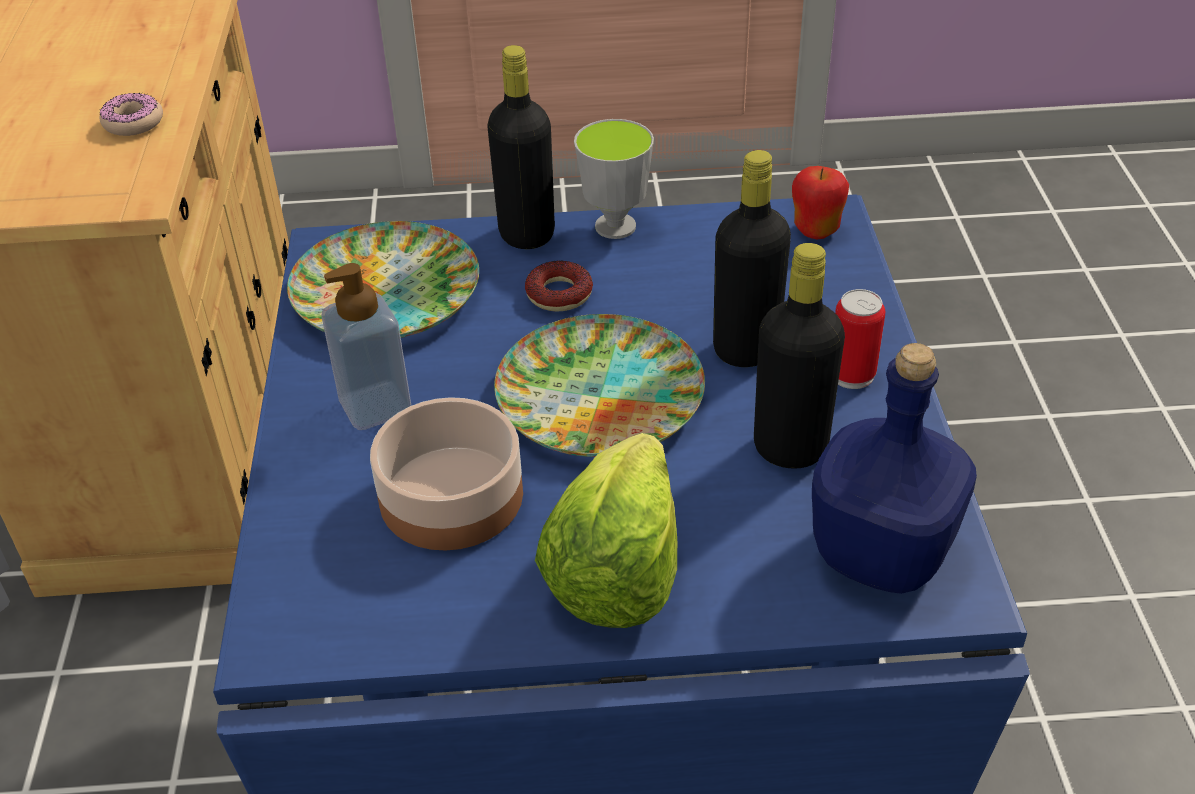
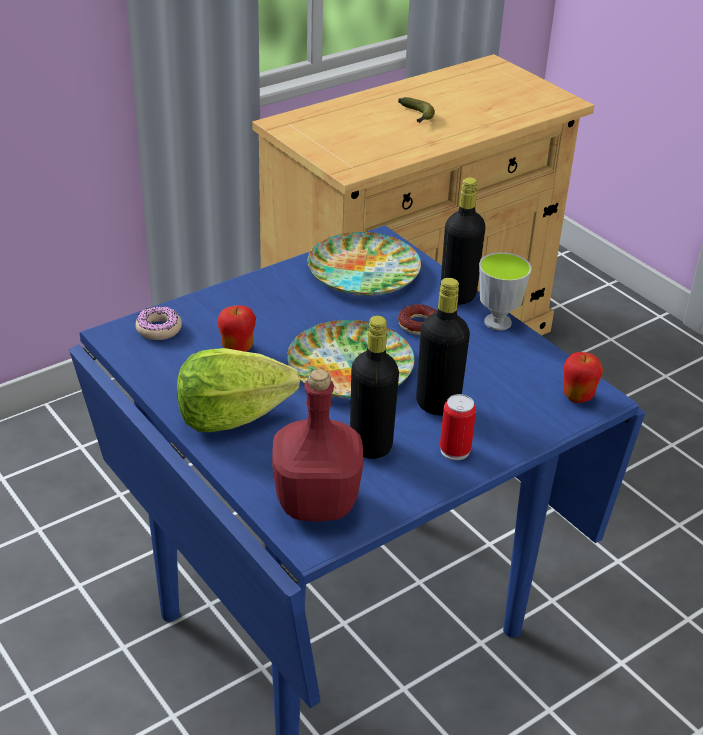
camera: 55 degrees right, 5 degrees down
donut [100,93,163,136] -> donut moved to [135,306,182,340]
soap dispenser [321,263,411,430] -> none
bowl [370,397,523,551] -> apple [218,305,256,352]
blue bottle [812,343,977,594] -> red bottle [272,369,363,521]
none -> banana [398,97,435,123]

